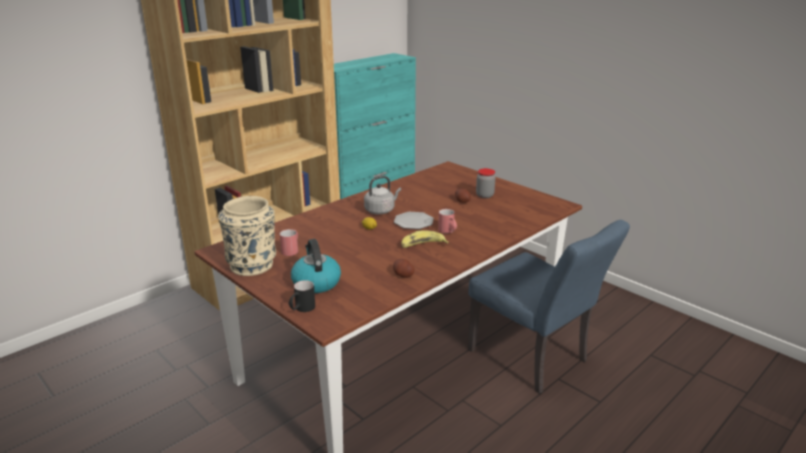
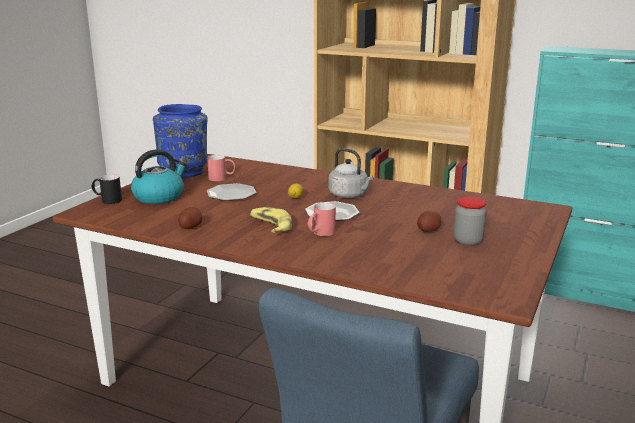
camera: 70 degrees right, 5 degrees down
beige vase [218,196,276,276] -> blue vase [153,104,207,178]
none -> plate [207,183,256,201]

